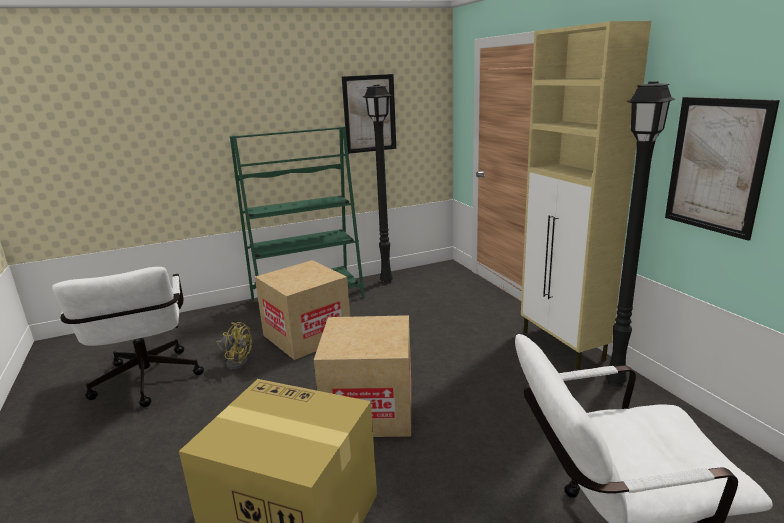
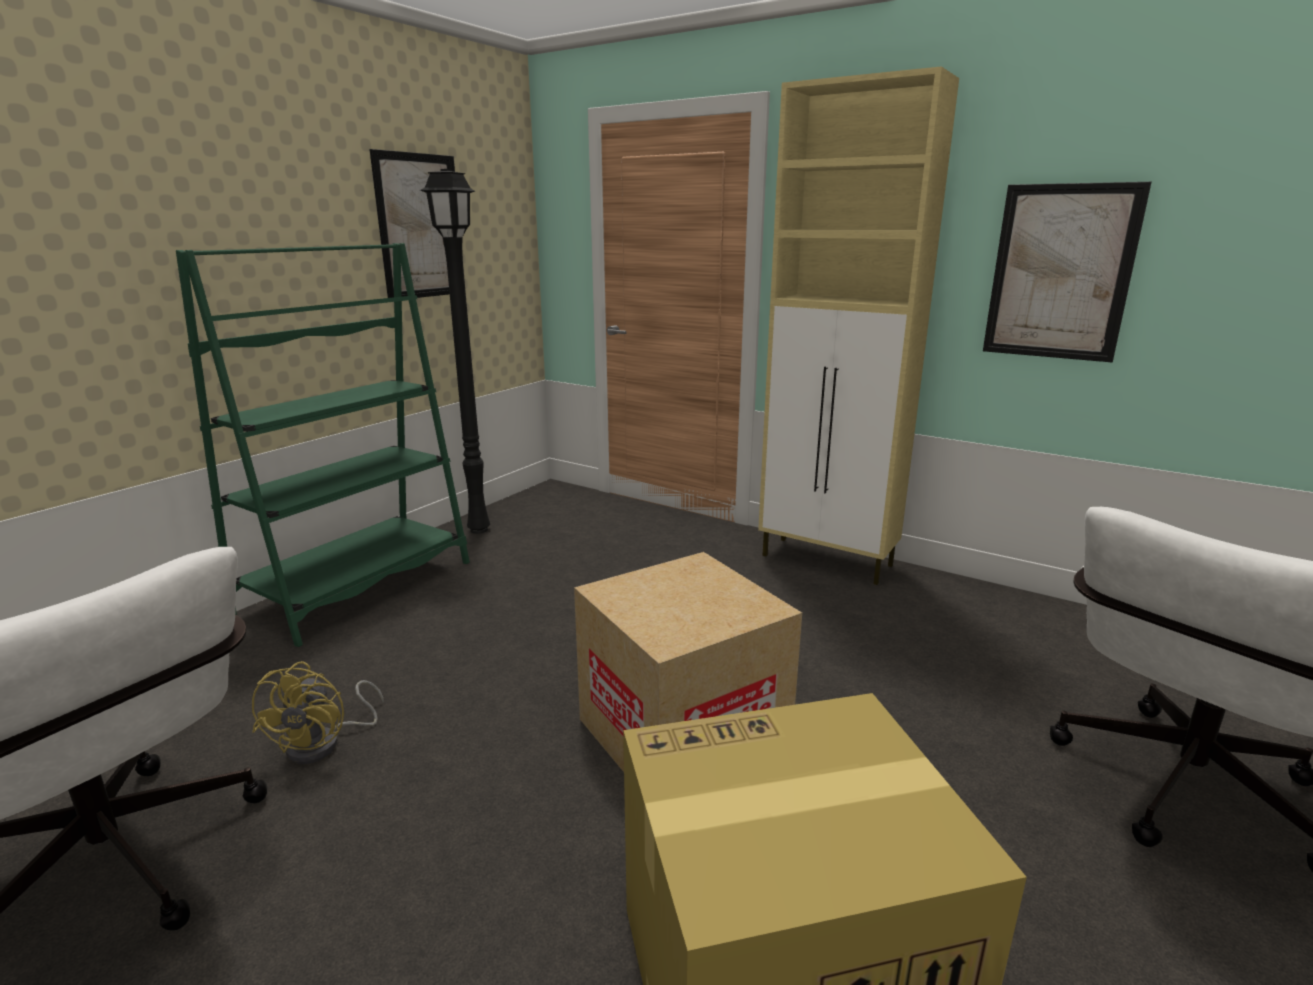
camera: 35 degrees left, 0 degrees up
yellow fan [216,322,252,370] -> yellow fan turned 105 degrees clockwise [252,661,384,764]
cardboard box [255,260,350,360] -> none
black floor lamp [605,81,675,387] -> none

